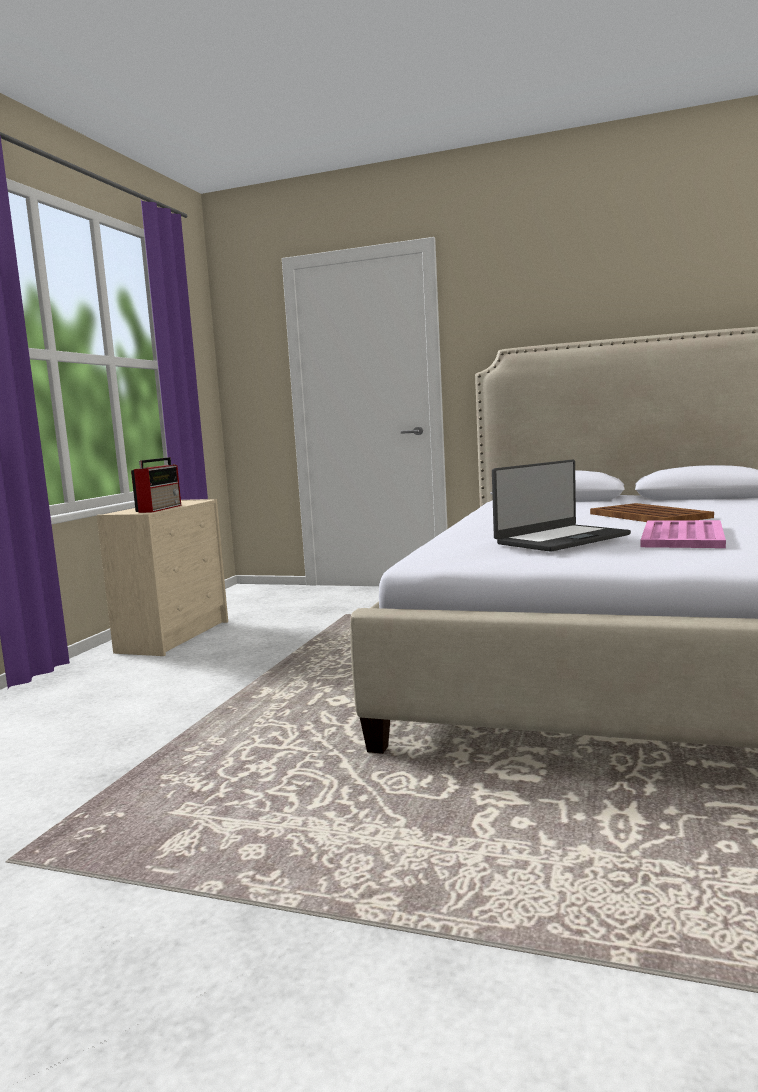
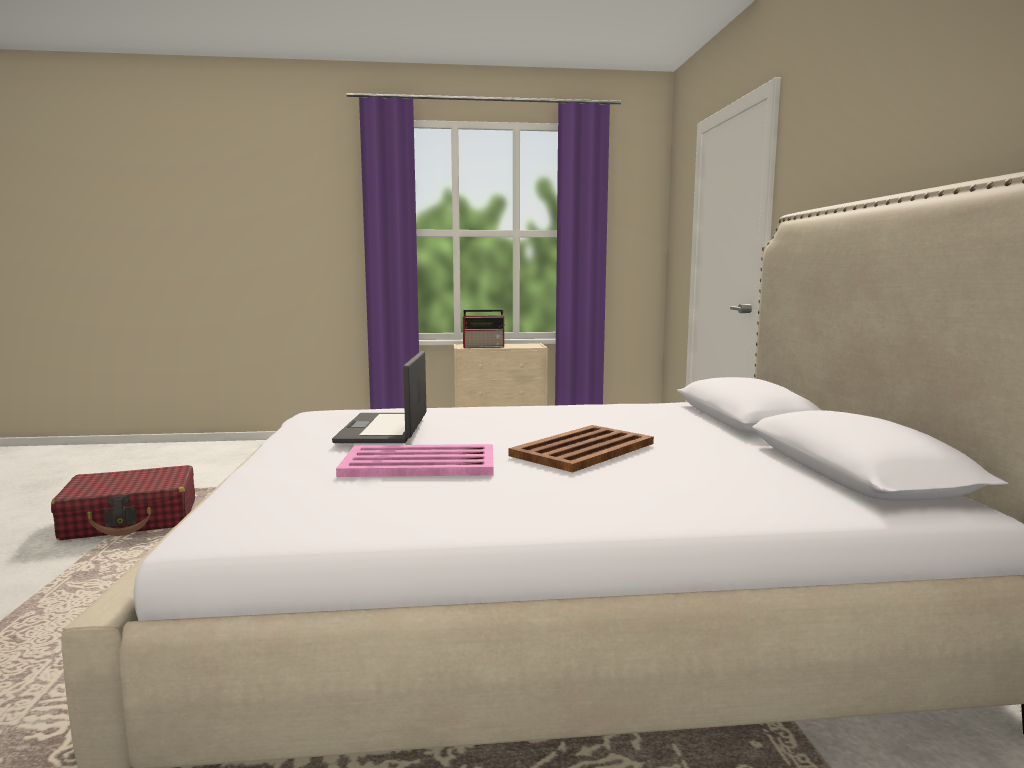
camera: 65 degrees right, 0 degrees up
laptop [492,460,631,552] -> laptop turned 60 degrees clockwise [332,351,427,443]
none -> red suitcase [51,465,195,540]

